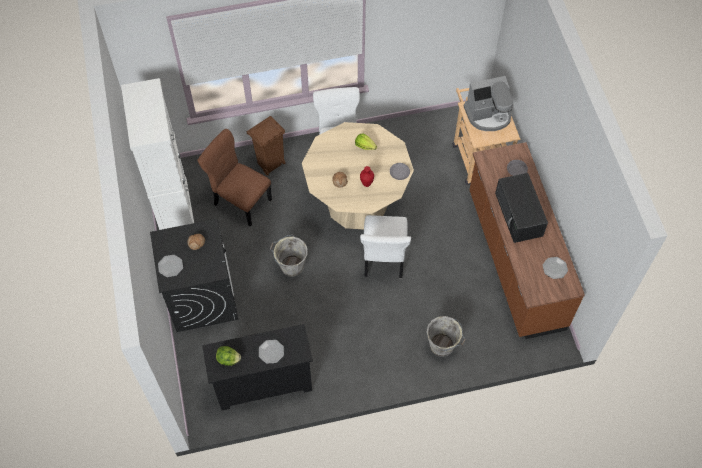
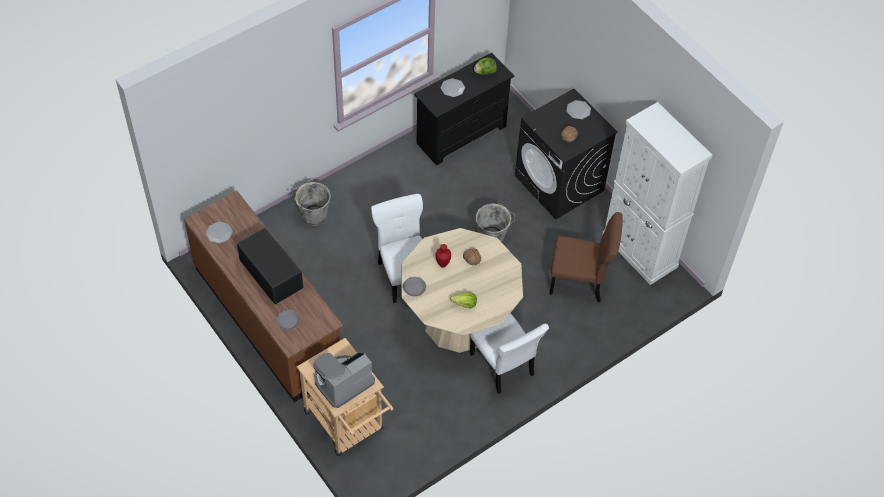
camera: 155 degrees right, 5 degrees down
brown trash can [247,116,285,176] -> none

